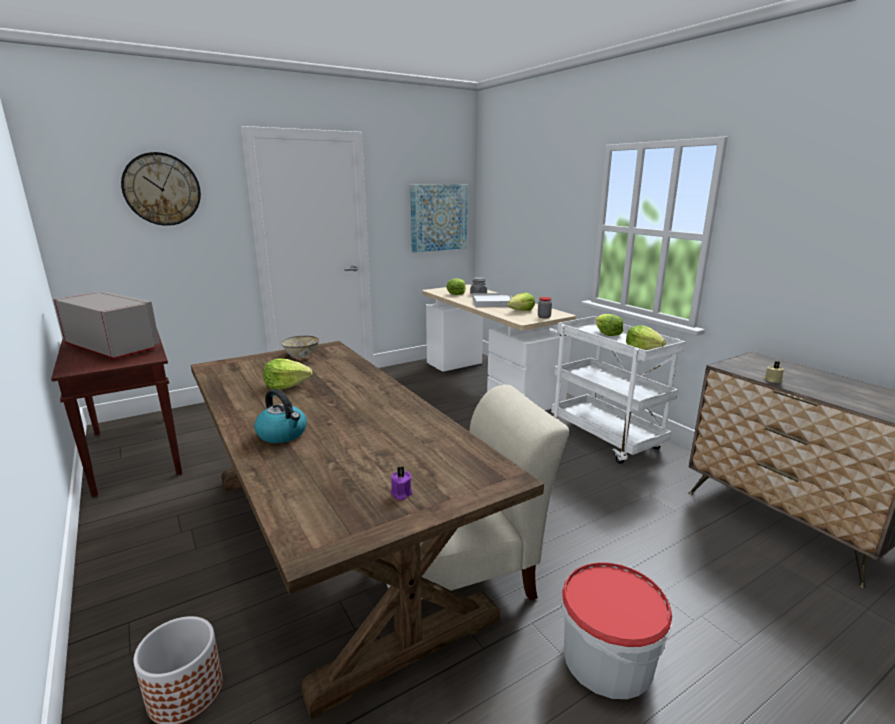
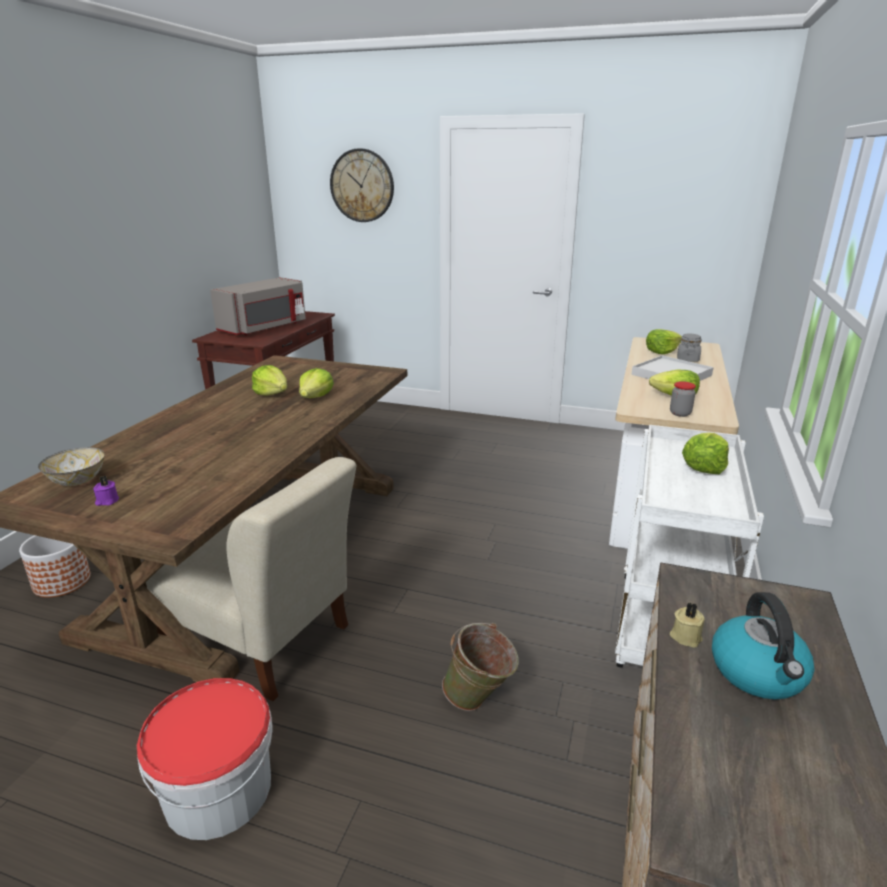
camera: 50 degrees right, 5 degrees up
grey microwave [53,292,160,359] -> grey microwave turned 45 degrees clockwise [210,277,306,335]
kettle [254,389,307,443] -> kettle moved to [712,592,814,700]
bowl [281,336,319,357] -> bowl moved to [38,447,105,486]
picture [410,184,468,252] -> none
lettuce [626,325,666,350] -> lettuce moved to [299,368,334,398]
none -> green bucket [442,623,519,711]

